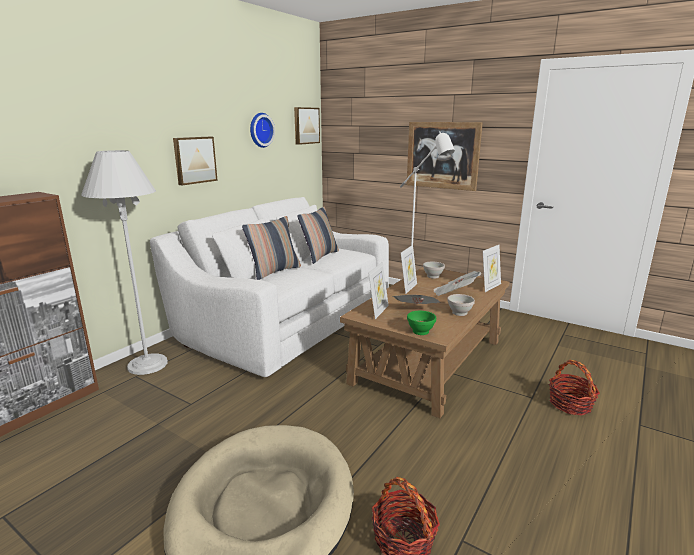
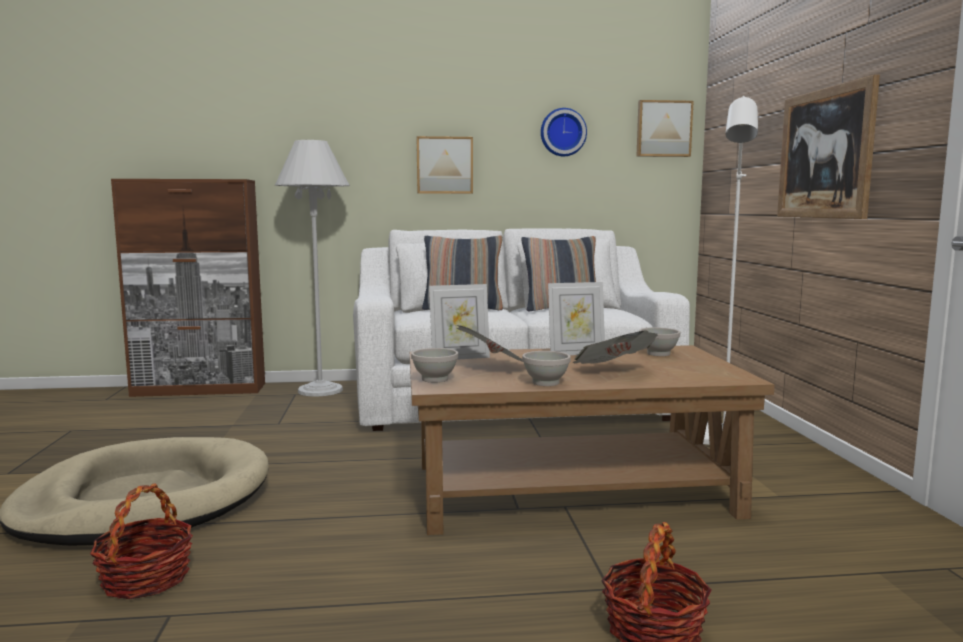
camera: 50 degrees right, 10 degrees down
green bowl [407,311,436,335] -> white bowl [411,348,458,383]
picture frame [483,245,501,292] -> none

